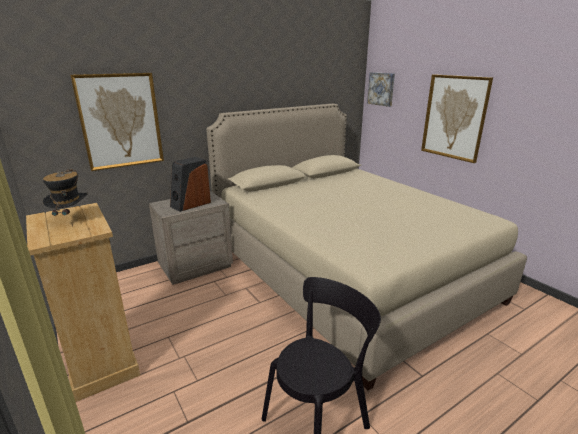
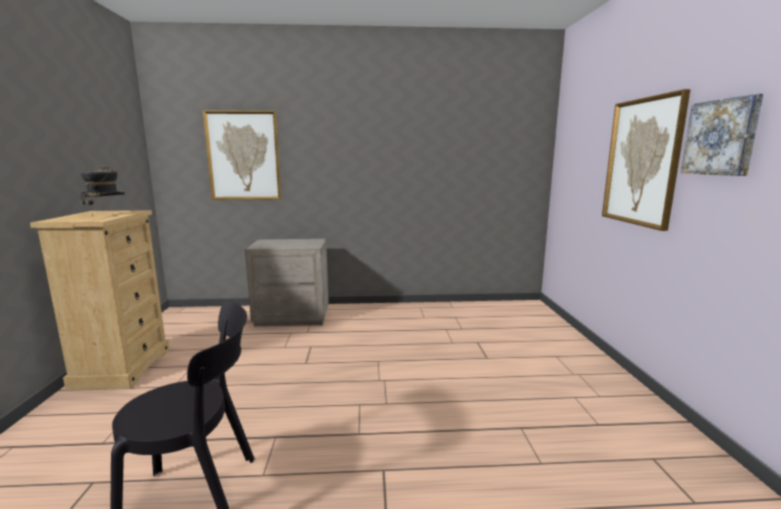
camera: 30 degrees right, 10 degrees down
speaker [170,157,211,212] -> none
beige bed [206,104,527,391] -> none
picture [367,72,395,107] -> picture moved to [681,94,763,176]

